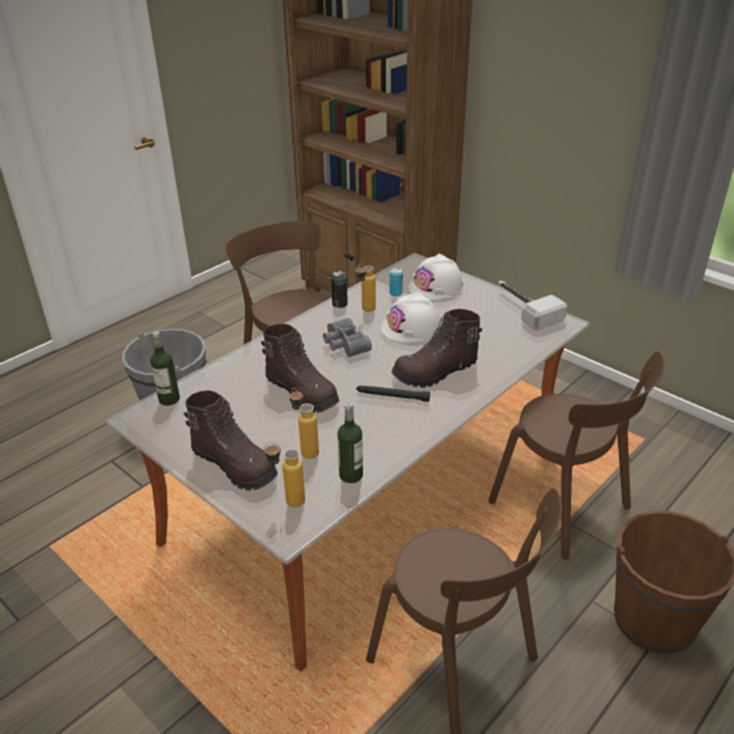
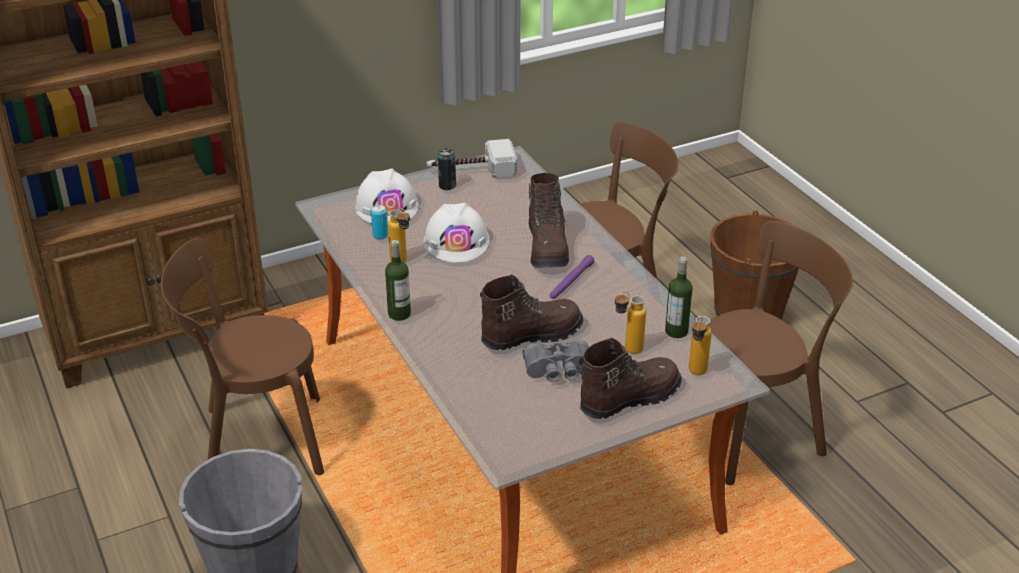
camera: 70 degrees left, 0 degrees up
bottle [150,331,180,406] -> bottle moved to [385,240,411,321]
grey binoculars [323,318,372,357] -> grey binoculars moved to [523,340,589,382]
can [331,270,348,308] -> can moved to [438,148,456,190]
black flashlight [356,385,430,402] -> purple flashlight [550,255,595,299]

